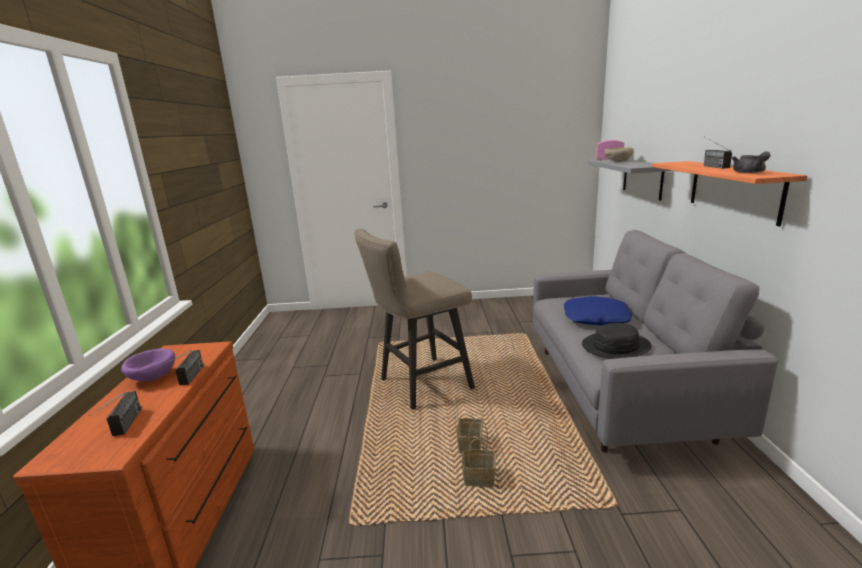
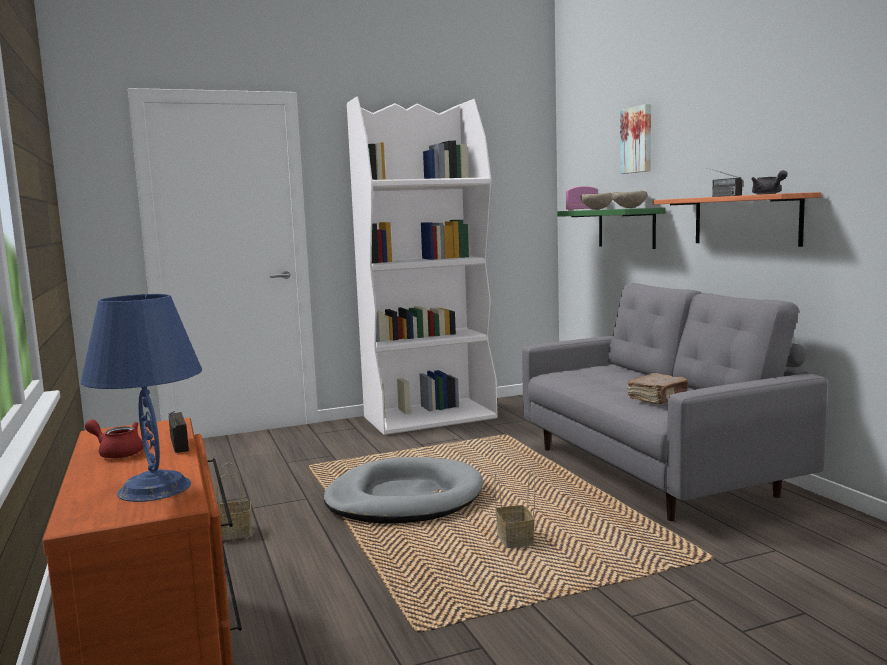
camera: 20 degrees left, 10 degrees down
radio [89,391,142,436] -> blue table lamp [81,294,202,502]
purple bowl [121,348,175,381] -> red teapot [85,420,143,459]
beige stool [354,229,475,410] -> grey dog bed [324,457,483,524]
basket [462,418,496,487] -> basket moved to [217,463,252,541]
blue pillow [564,296,632,326] -> none
black hat [582,323,652,359] -> brown book [627,373,688,404]
grey shelf [588,159,672,201] -> green shelf [557,207,666,249]
none -> white bookcase [347,97,498,435]
none -> beige bowl [612,191,647,208]
none -> picture [620,104,651,174]

